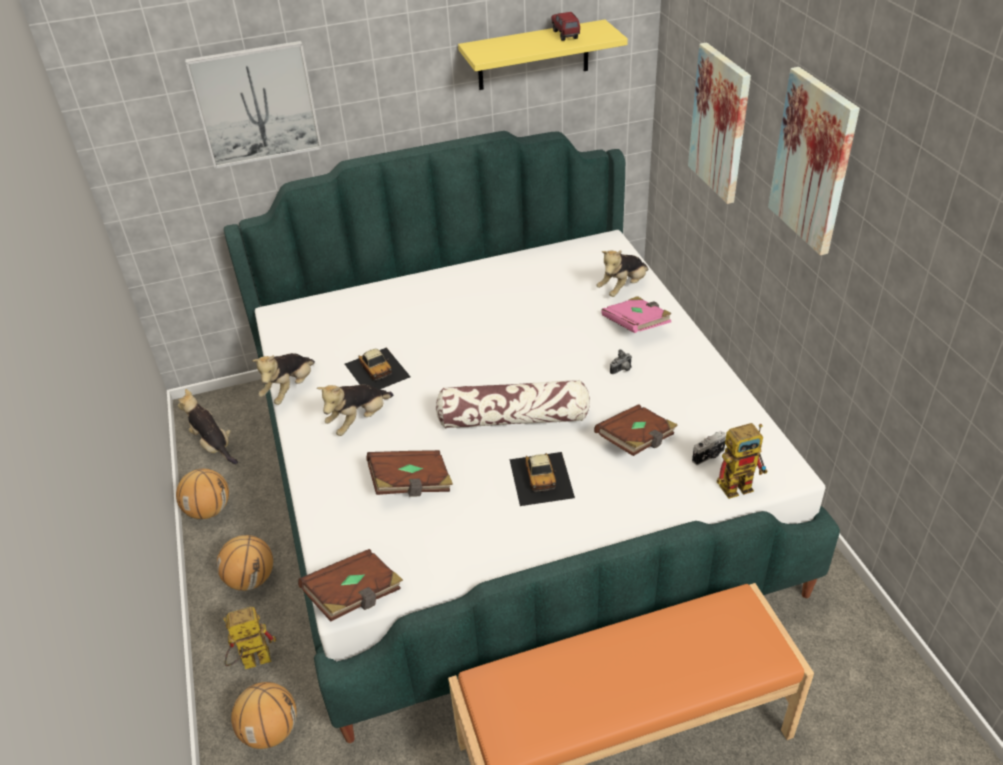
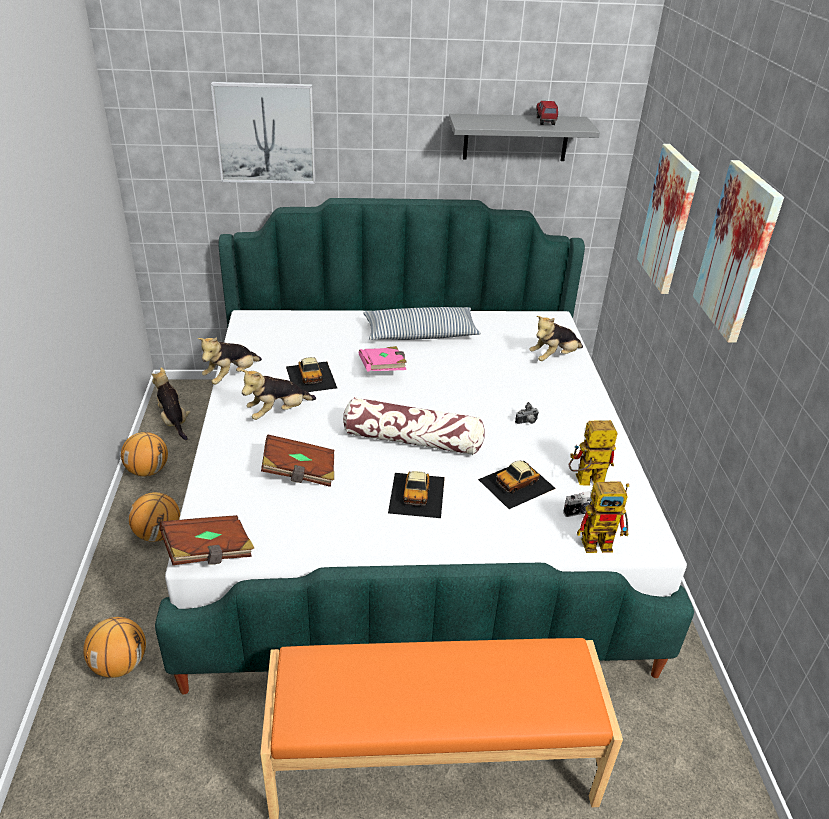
camera: 10 degrees right, 5 degrees down
toy robot [223,606,276,669] -> toy robot moved to [569,420,618,486]
yellow shelf [458,19,628,90] -> grey shelf [449,114,600,161]
brown book [594,404,678,456] -> toy car [478,461,556,509]
pink book [601,296,671,333] -> pink book moved to [359,346,407,371]
none -> pillow [364,307,481,340]

